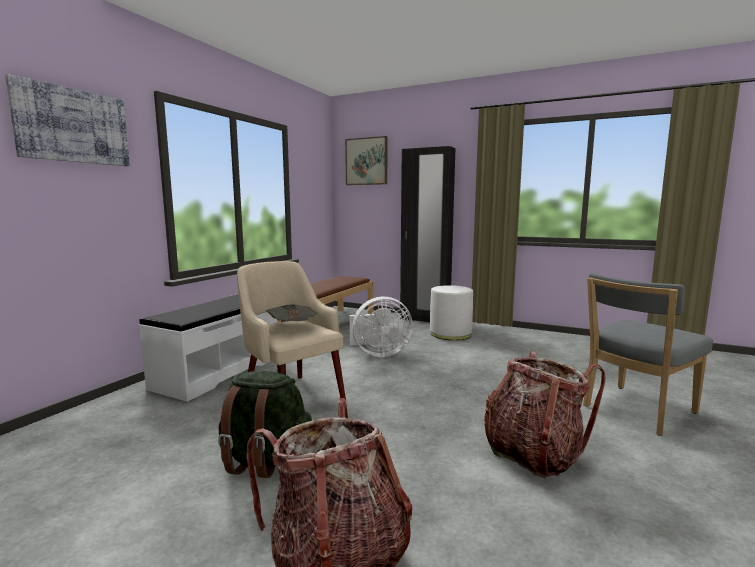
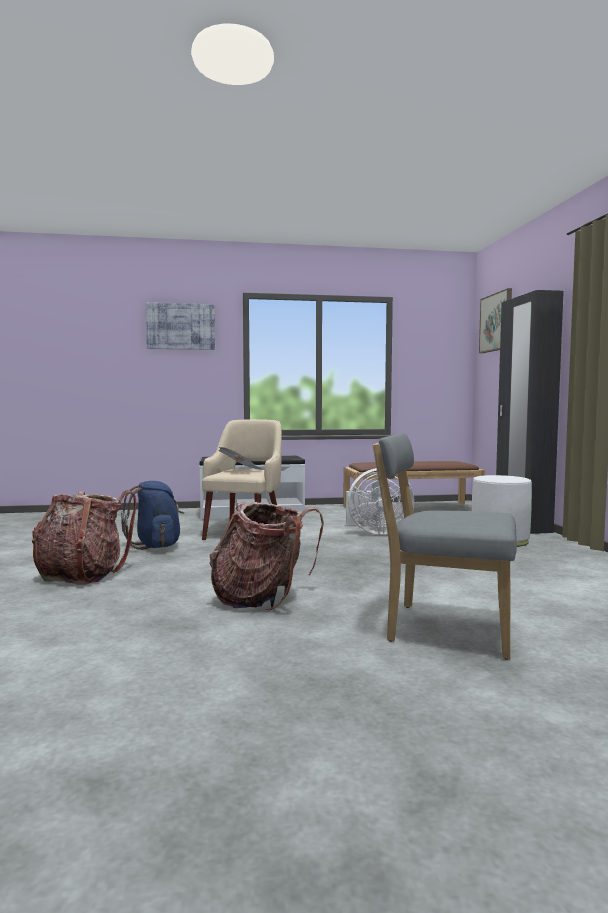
camera: 55 degrees right, 5 degrees down
green backpack [218,371,312,478] -> blue backpack [121,481,184,550]
white fan [350,297,413,357] -> white fan turned 45 degrees counterclockwise [346,468,415,535]

